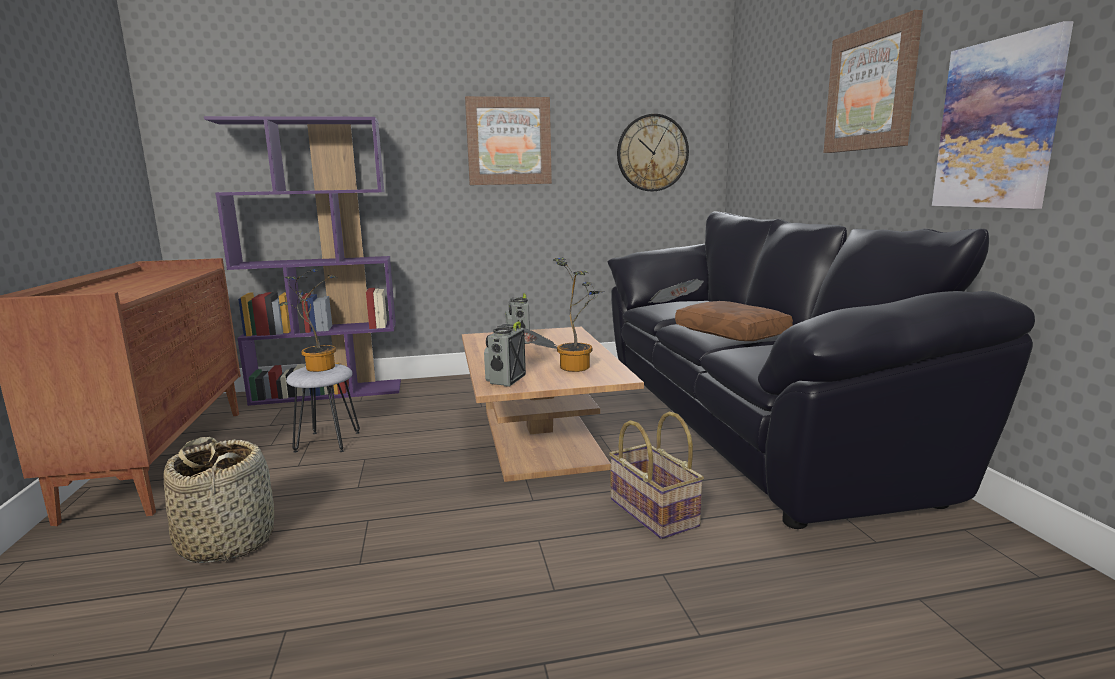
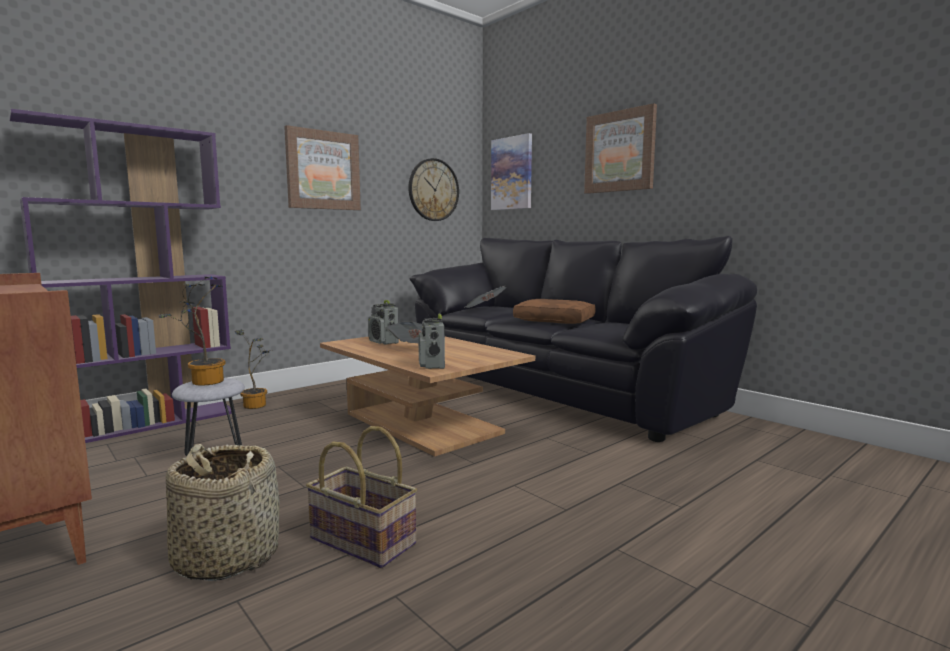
camera: 30 degrees left, 5 degrees down
potted plant [553,257,602,372] -> potted plant moved to [235,329,270,409]
basket [609,411,704,539] -> basket moved to [306,426,417,568]
picture [932,21,1074,209] -> picture moved to [491,133,532,210]

